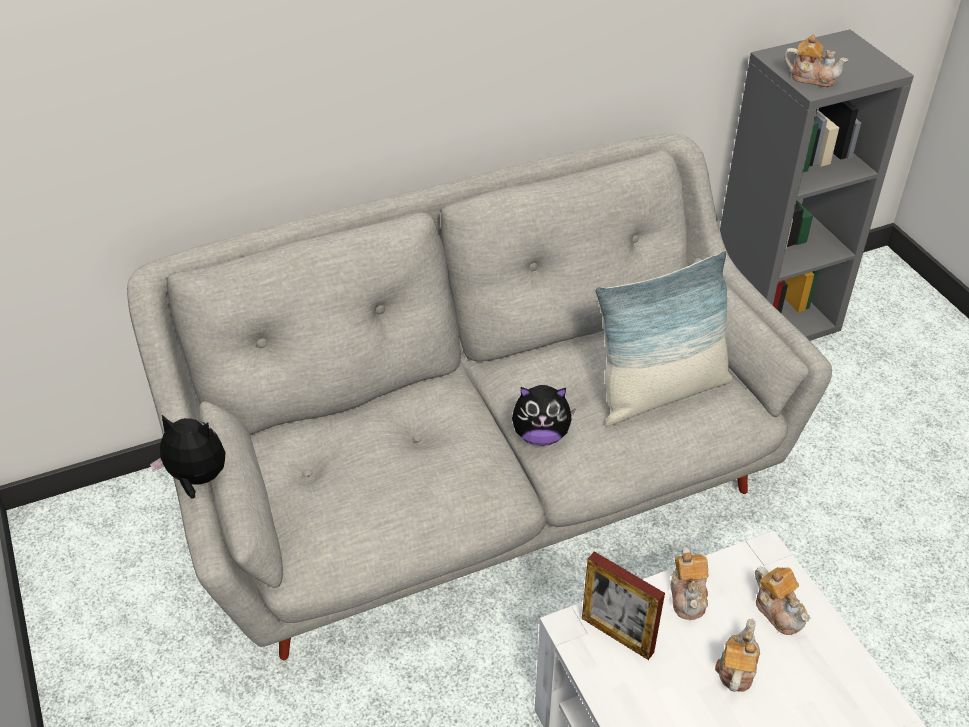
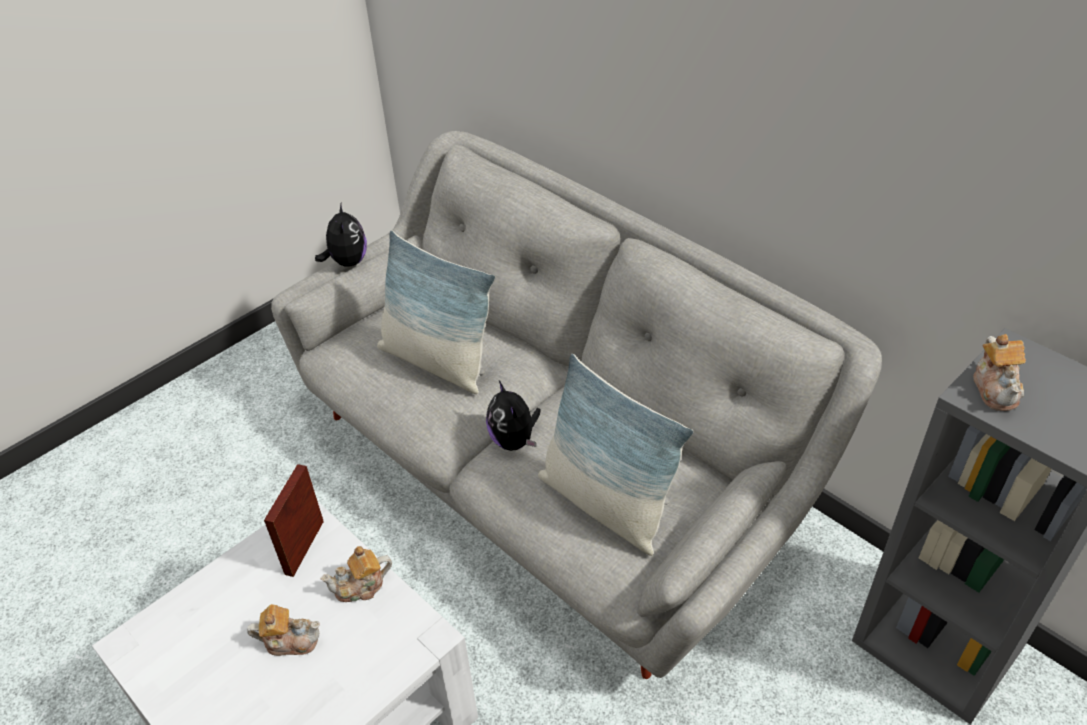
camera: 70 degrees right, 0 degrees up
teapot [755,566,810,635] -> none
none -> pillow [377,230,495,394]

